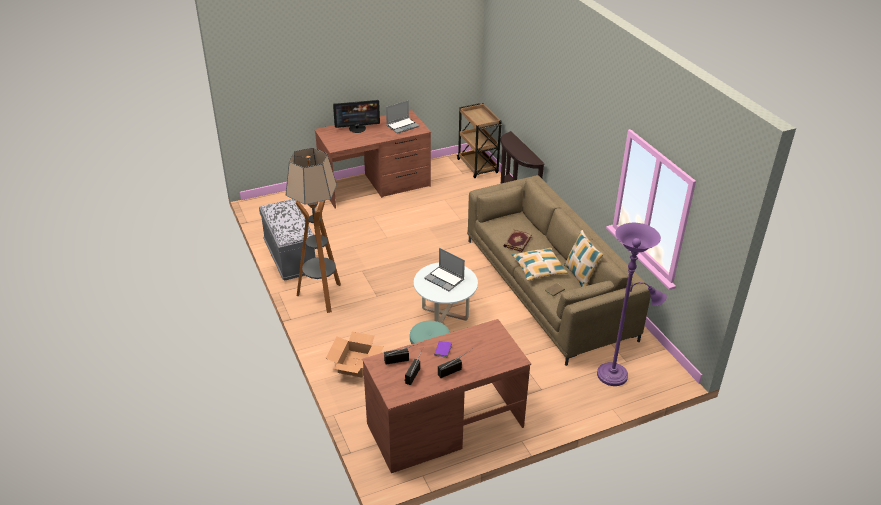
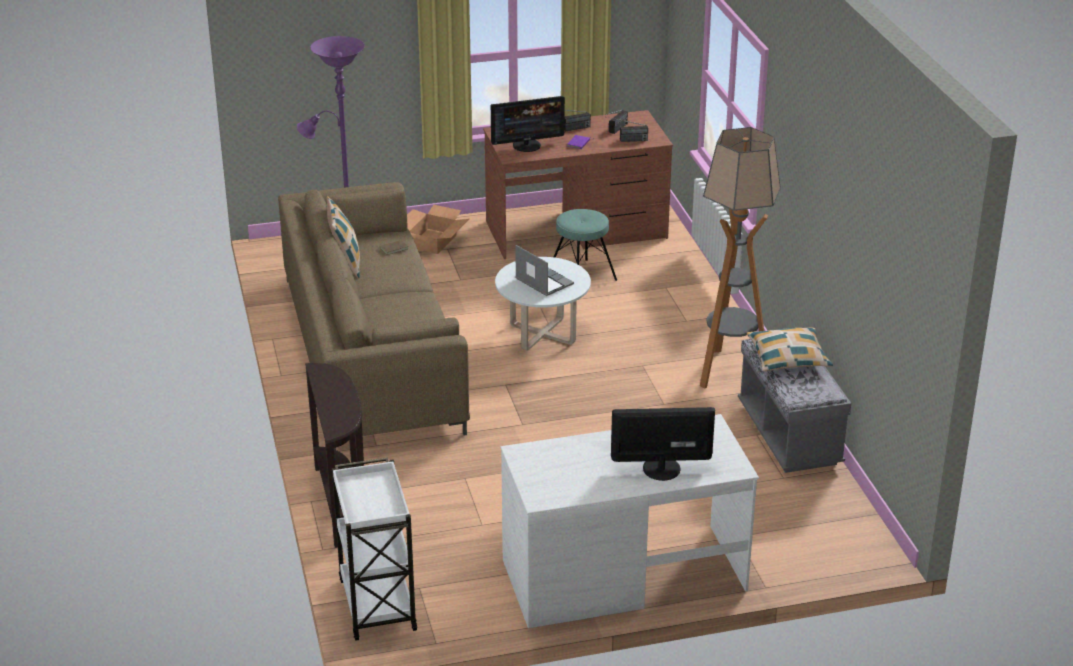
camera: 170 degrees left, 5 degrees down
brown desk [314,110,431,208] -> white desk [500,414,759,628]
cardboard box [326,332,384,378] -> cardboard box moved to [407,205,469,254]
laptop [386,100,419,134] -> none
brown cart [457,103,502,178] -> white cart [332,457,417,641]
book [503,230,532,252] -> none
pillow [512,248,568,281] -> pillow moved to [747,328,833,371]
none -> monitor [491,96,565,152]

